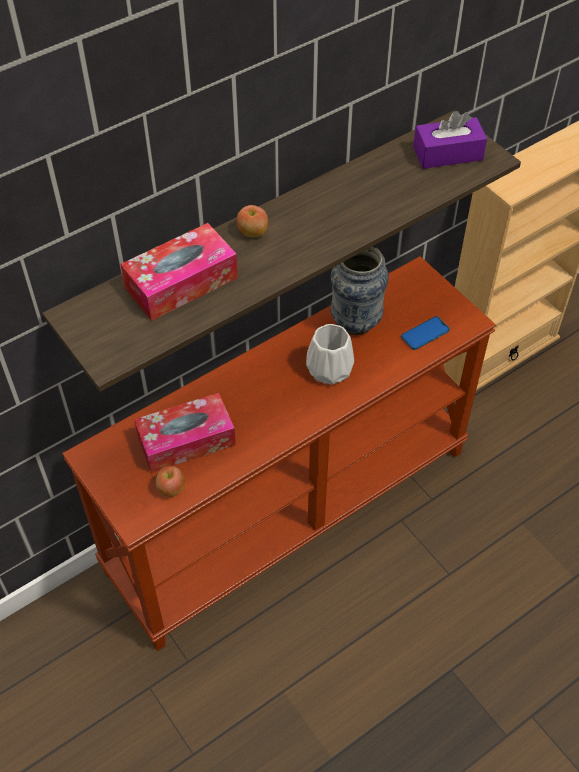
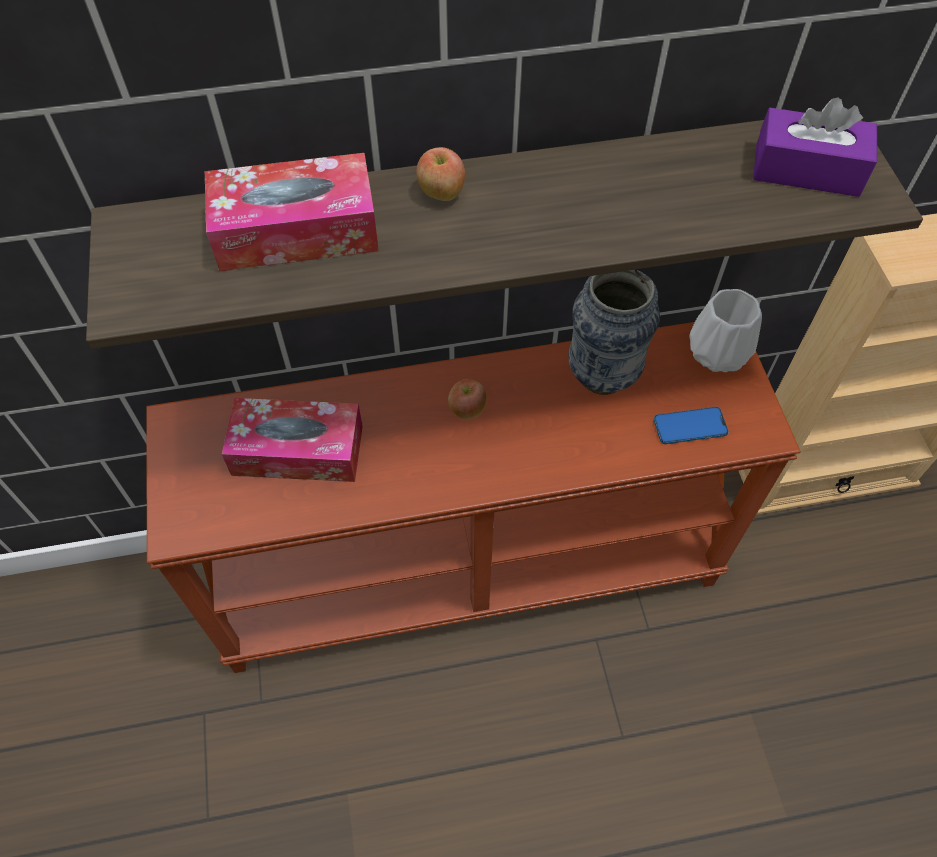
camera: 25 degrees right, 5 degrees up
apple [156,466,185,497] -> apple moved to [448,379,487,419]
white vase [306,324,354,385] -> white vase moved to [689,289,762,372]

